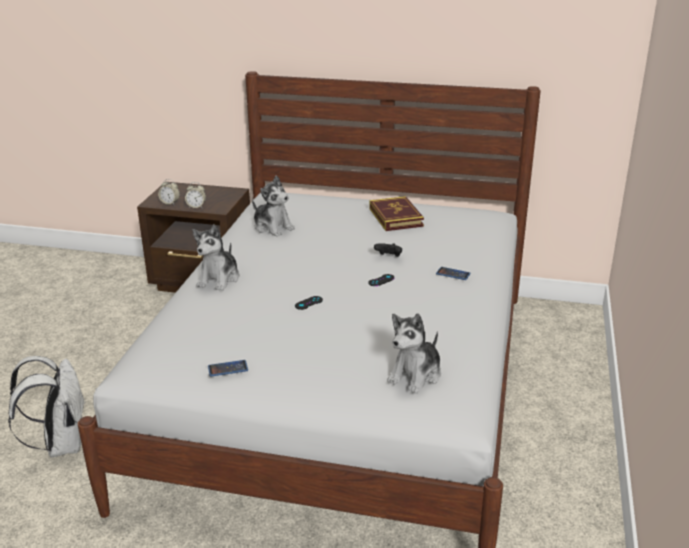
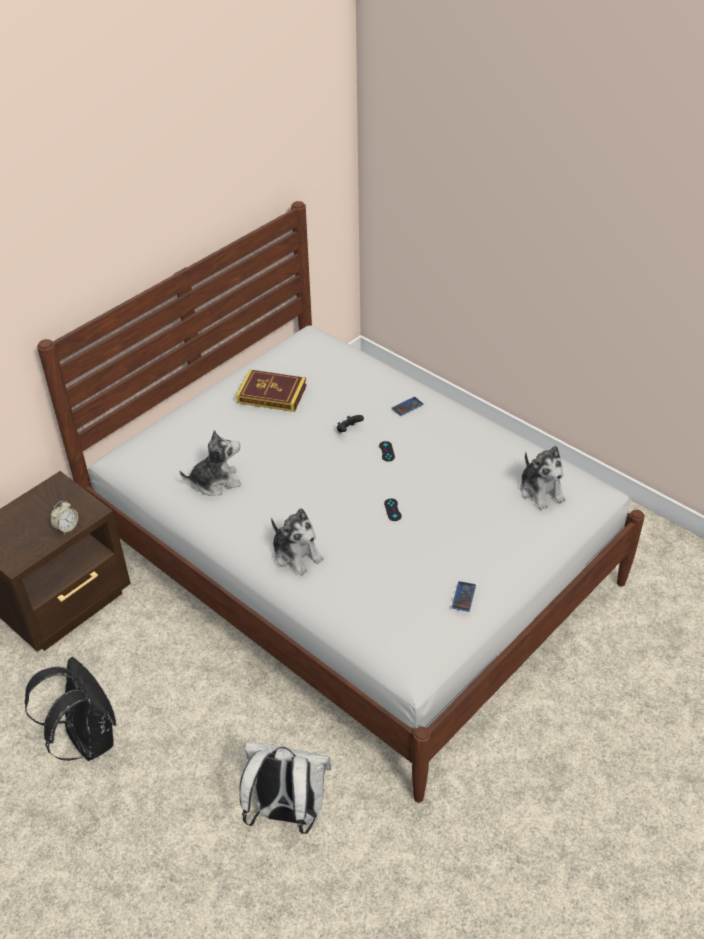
camera: 60 degrees left, 15 degrees up
alarm clock [158,179,180,205] -> none
none -> black backpack [25,657,116,761]

